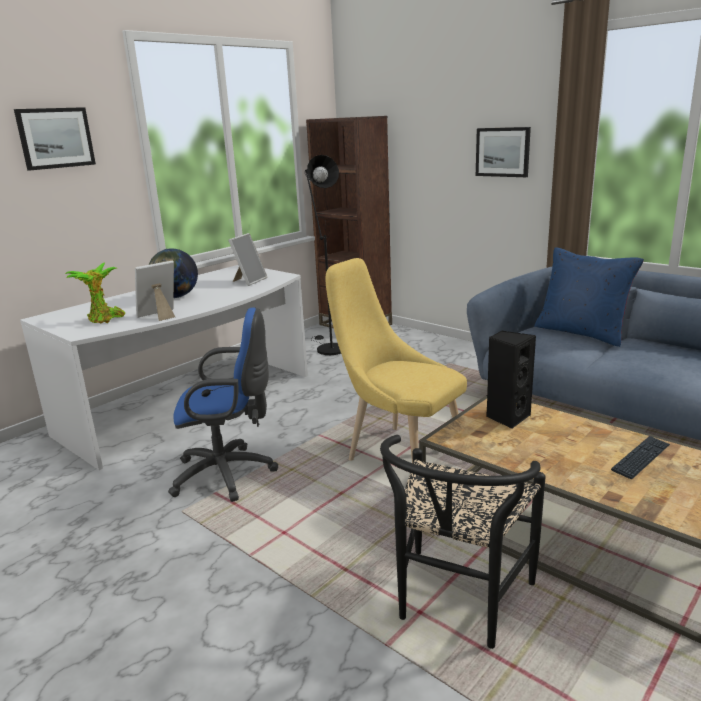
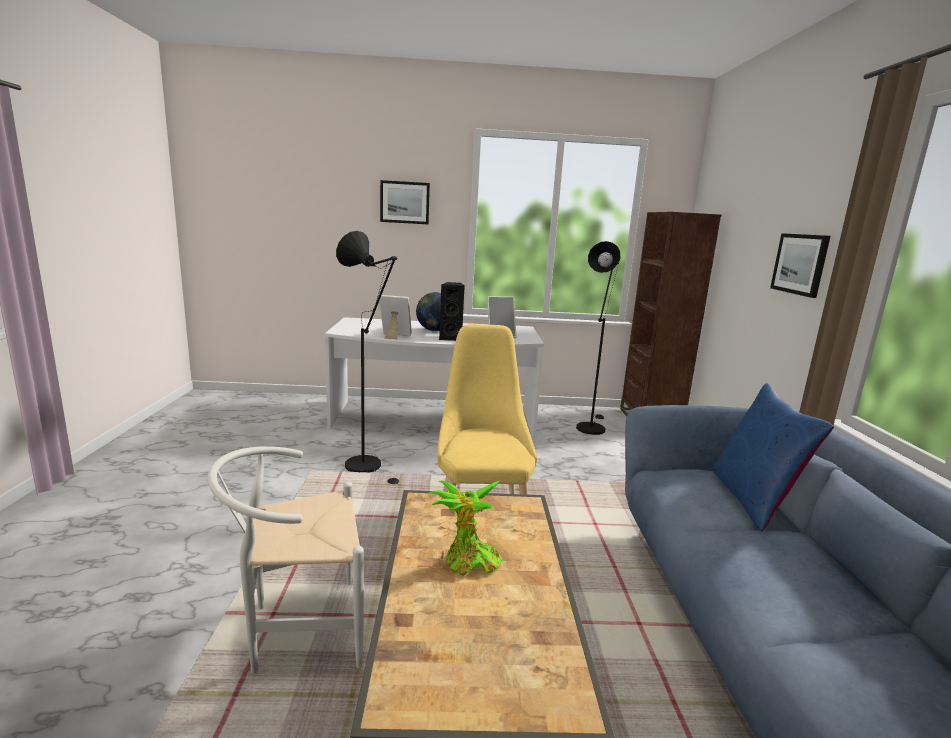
camera: 45 degrees right, 5 degrees down
potted plant [65,262,125,324] -> potted plant moved to [429,480,503,576]
blue office chair [168,307,278,502] -> black floor lamp [336,231,399,484]
black chair [380,435,545,649] -> white chair [208,446,364,673]
black speaker [486,331,536,429] -> black speaker moved to [439,282,465,341]
keyboard [611,436,670,479] -> none

